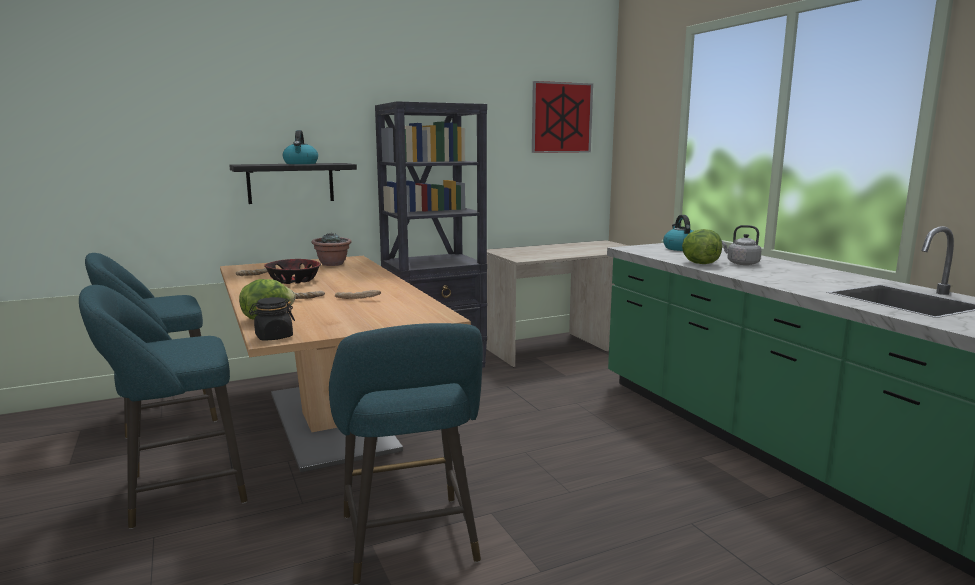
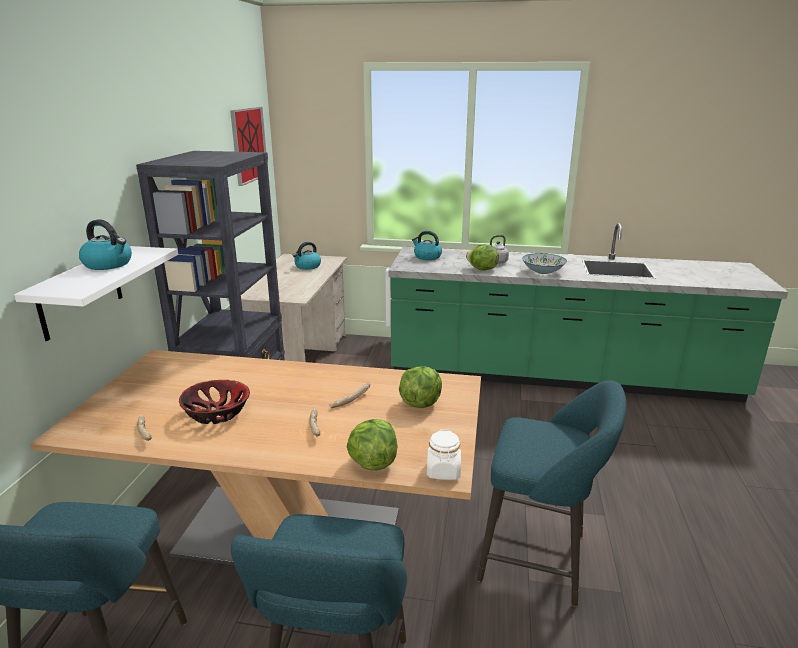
camera: 55 degrees left, 10 degrees up
black shelf [229,163,357,204] -> white shelf [14,246,178,341]
black jar [249,297,295,341] -> white jar [427,429,461,480]
potted plant [312,233,352,266] -> none
none -> kettle [293,242,321,270]
none -> lettuce [399,366,442,408]
none -> bowl [522,253,567,274]

